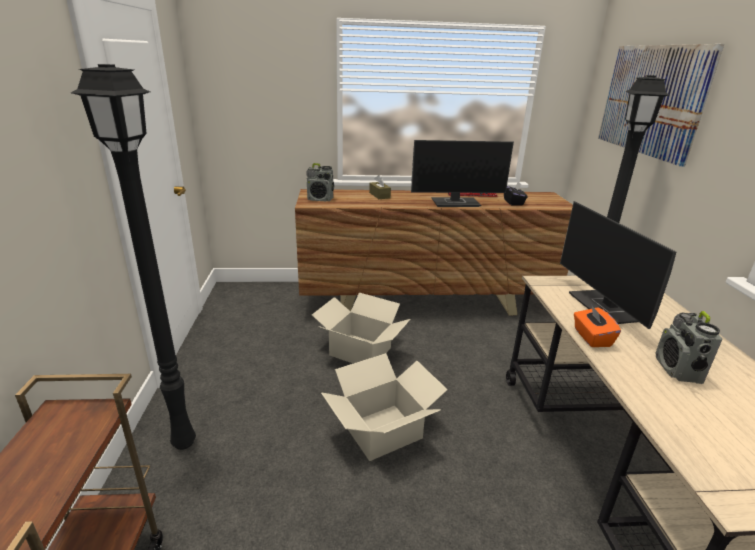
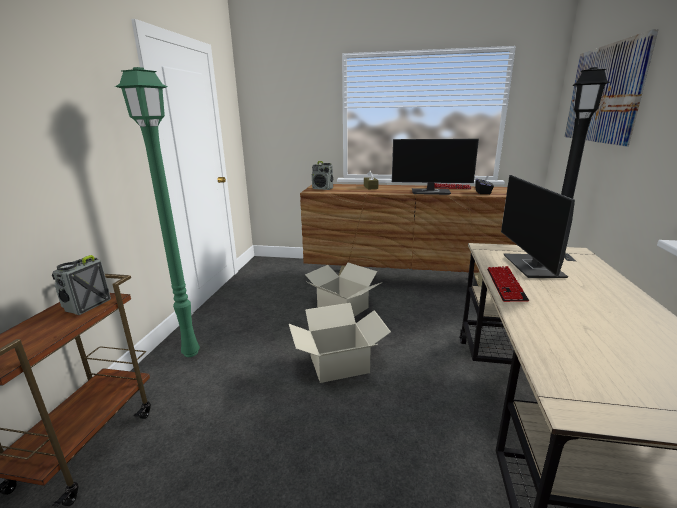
camera: 15 degrees right, 5 degrees down
black floor lamp [71,64,196,450] -> green floor lamp [115,67,200,357]
orange tissue box [574,304,621,347] -> keyboard [487,266,529,302]
radio [656,311,722,384] -> radio moved to [52,255,111,315]

